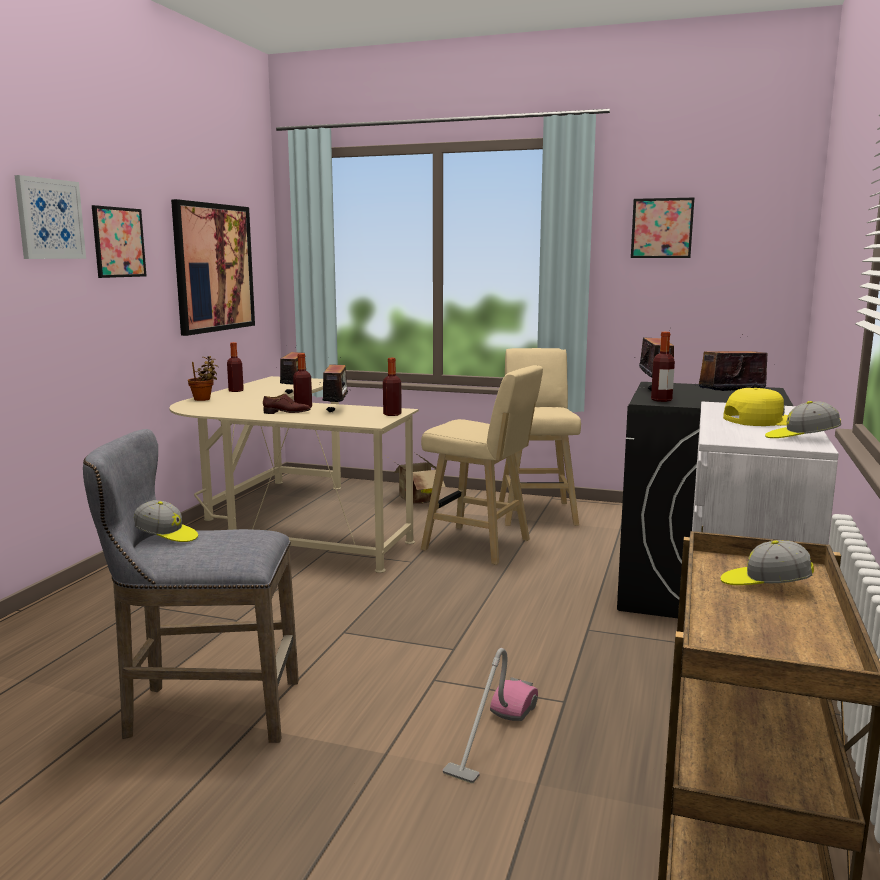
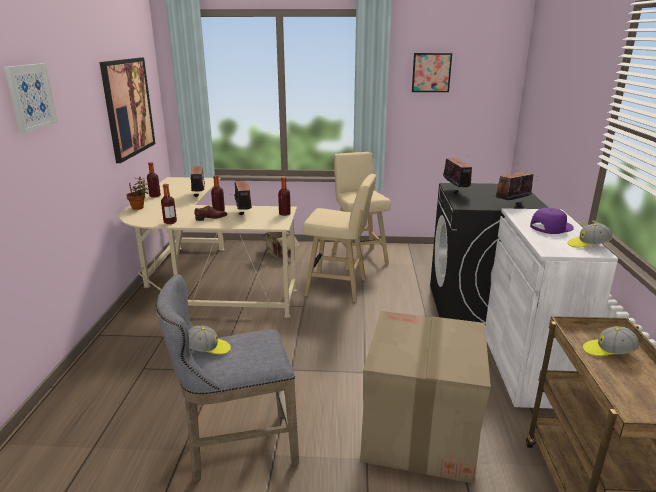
camera: 15 degrees left, 10 degrees up
picture [92,205,146,278] -> none
vacuum cleaner [443,648,538,783] -> cardboard box [360,311,491,484]
bottle [651,332,675,402] -> bottle moved to [161,184,177,224]
yellow cap [723,388,788,426] -> purple cap [530,208,574,234]

